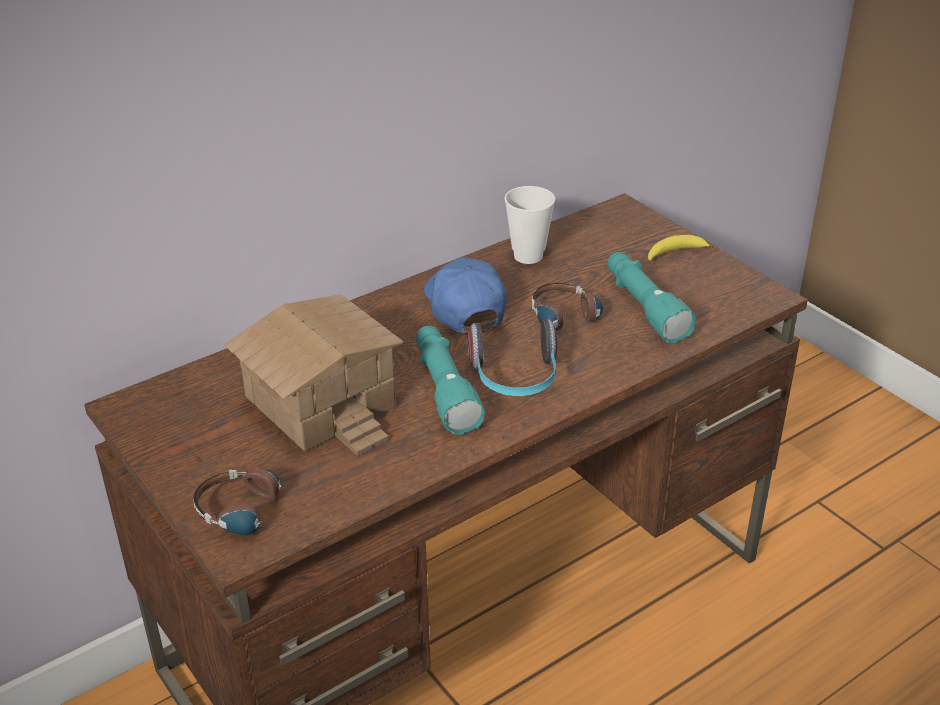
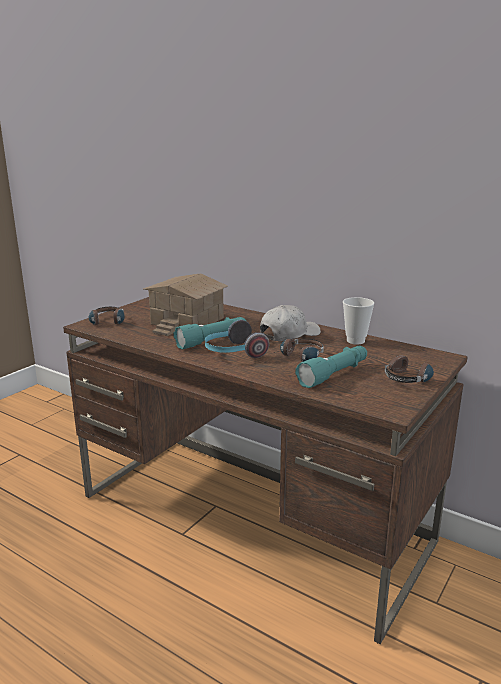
camera: 70 degrees right, 15 degrees down
blue cap [424,257,507,333] -> white cap [260,305,321,341]
banana [648,235,713,260] -> headphones [385,355,434,383]

